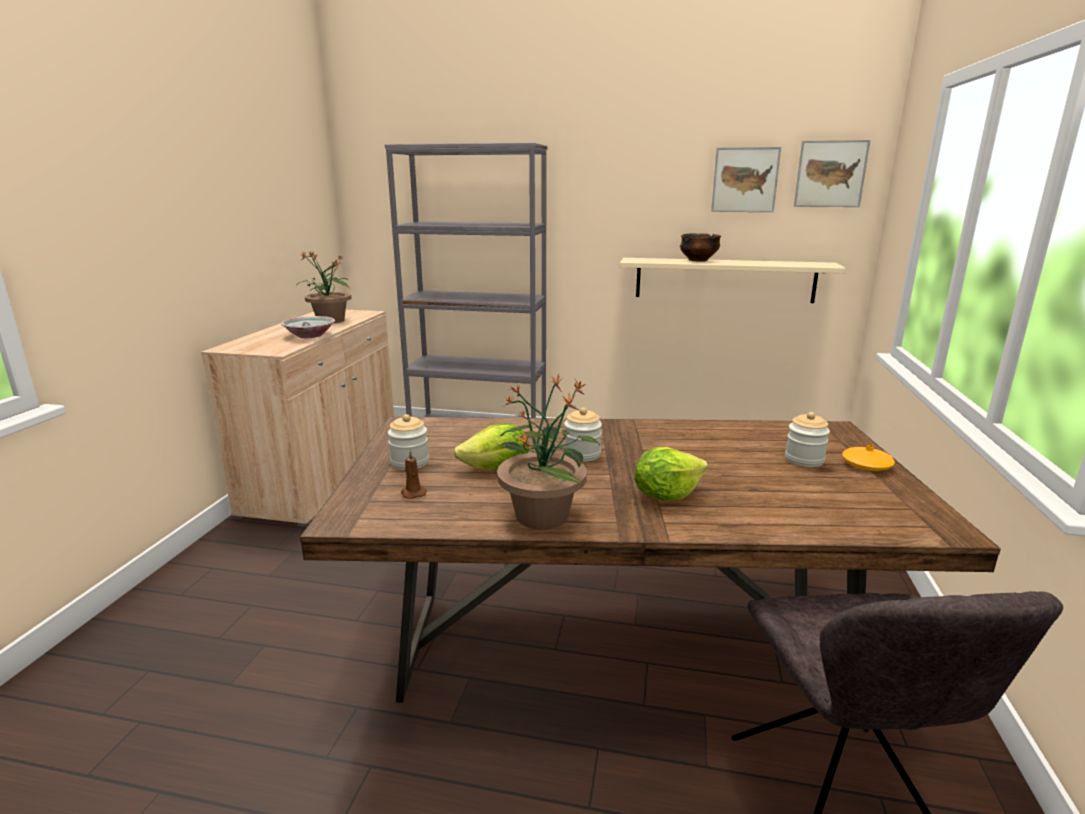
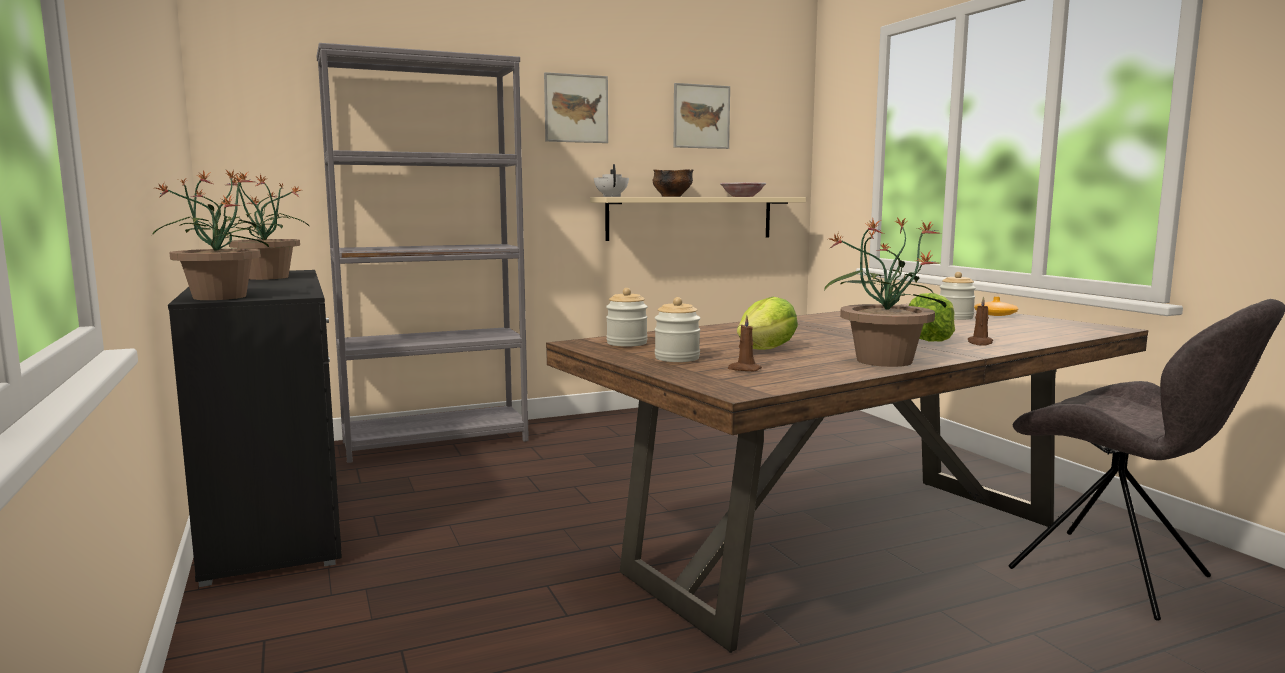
camera: 35 degrees left, 10 degrees down
beige cabinet [201,310,394,526] -> black cabinet [168,270,342,587]
bowl [281,316,335,338] -> bowl moved to [720,183,766,197]
jar [564,407,602,462] -> jar moved to [606,288,648,347]
picture [794,140,871,207] -> picture moved to [544,72,608,143]
none -> potted plant [152,170,269,300]
none -> white teapot [594,164,629,197]
none -> brown candle [968,296,993,346]

